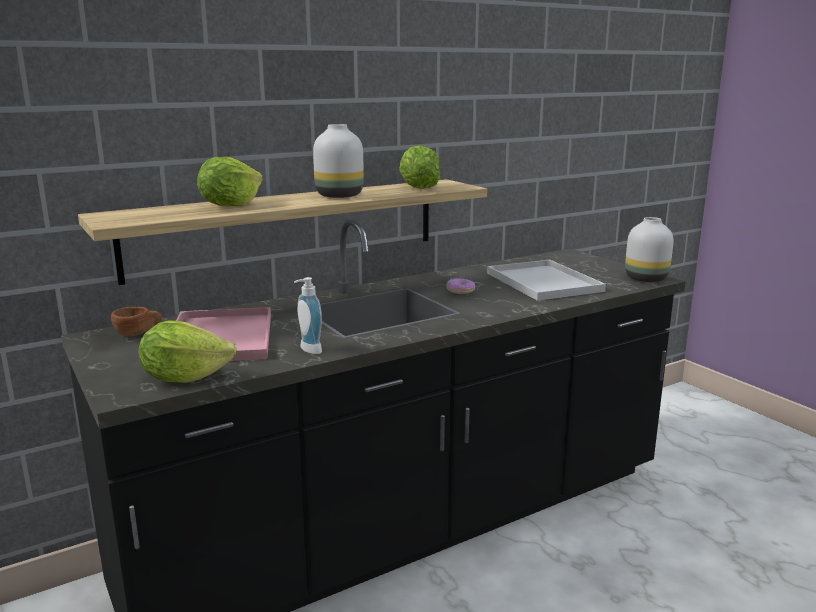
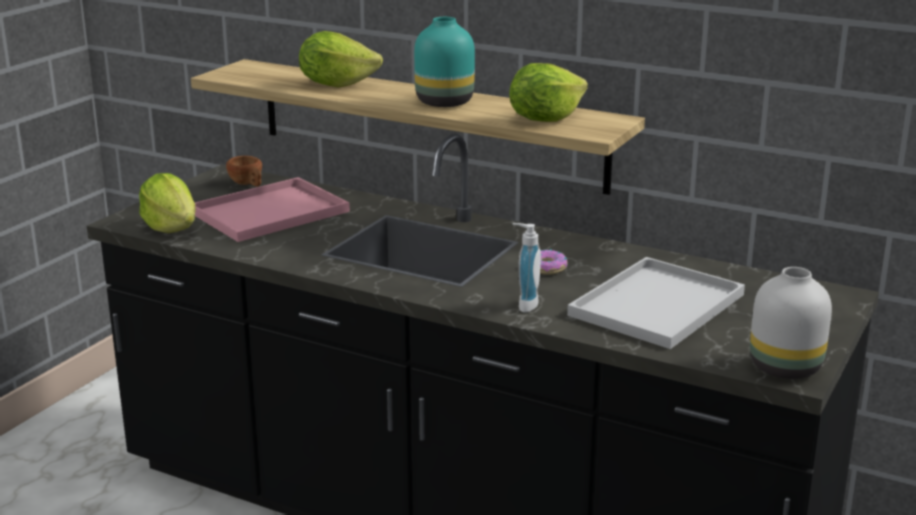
camera: 60 degrees right, 5 degrees up
soap dispenser [294,277,322,354] -> soap dispenser moved to [513,223,541,312]
white vase [313,124,364,198] -> turquoise vase [414,17,475,107]

